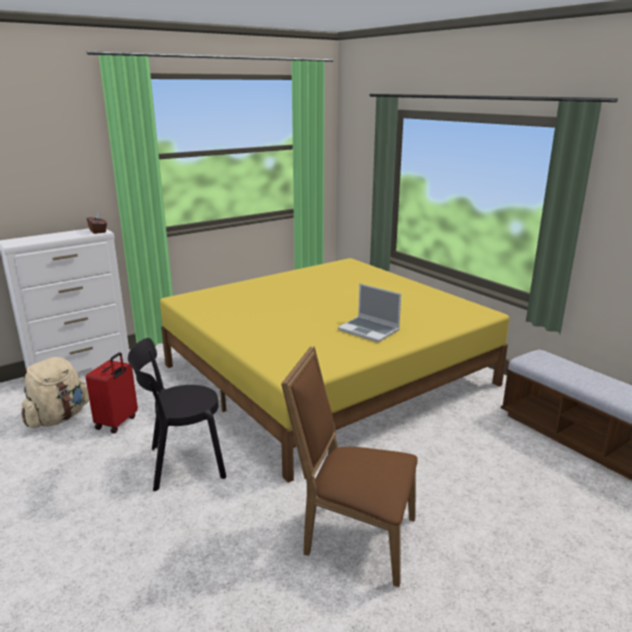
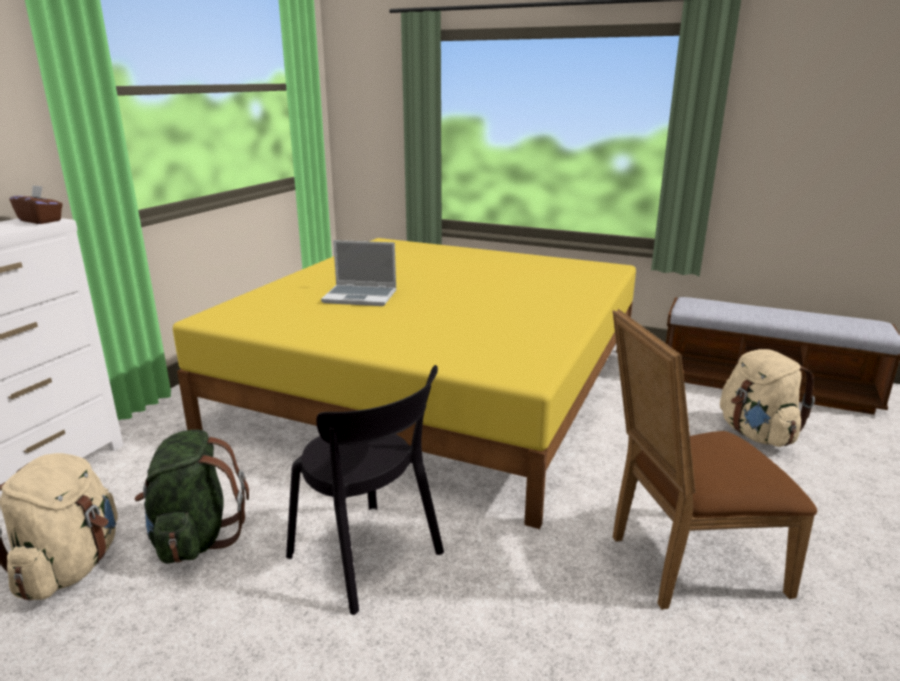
camera: 30 degrees left, 0 degrees up
red suitcase [86,352,138,433] -> green backpack [135,429,249,564]
black chair [128,338,226,491] -> black chair turned 90 degrees counterclockwise [286,365,444,615]
laptop [338,283,401,342] -> laptop moved to [321,240,397,306]
none -> beige backpack [720,349,815,447]

